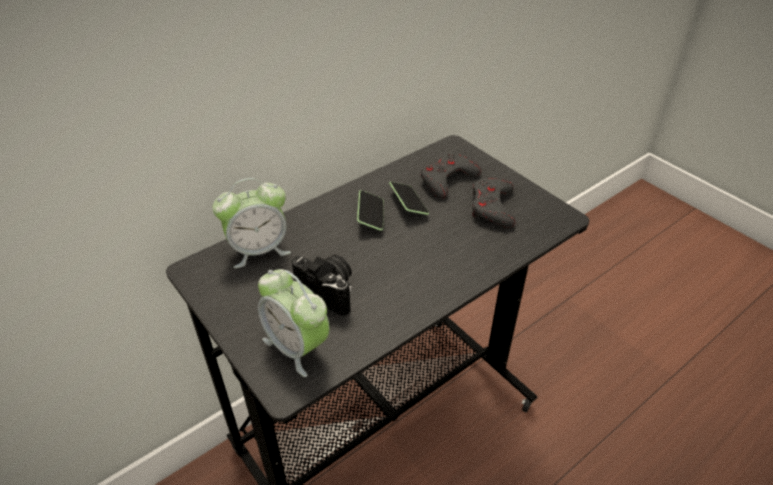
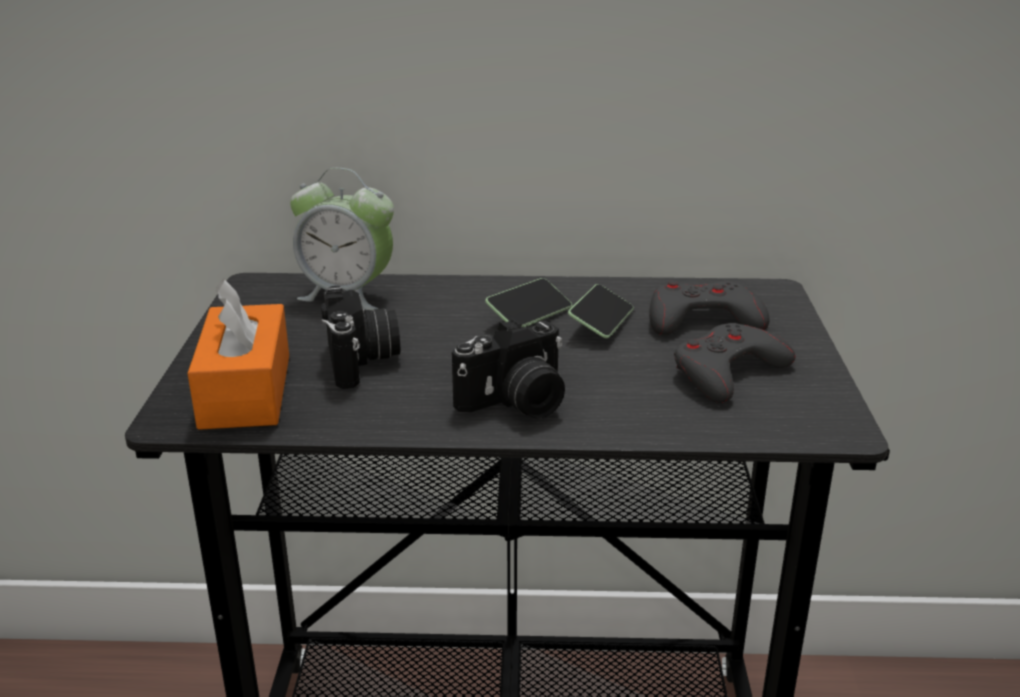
camera: 40 degrees right, 15 degrees down
alarm clock [258,269,330,377] -> orange tissue box [188,279,289,430]
none -> camera [452,318,565,419]

